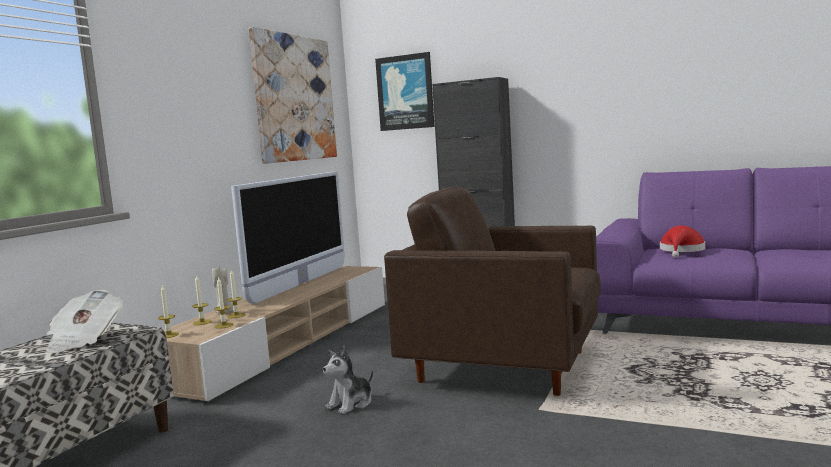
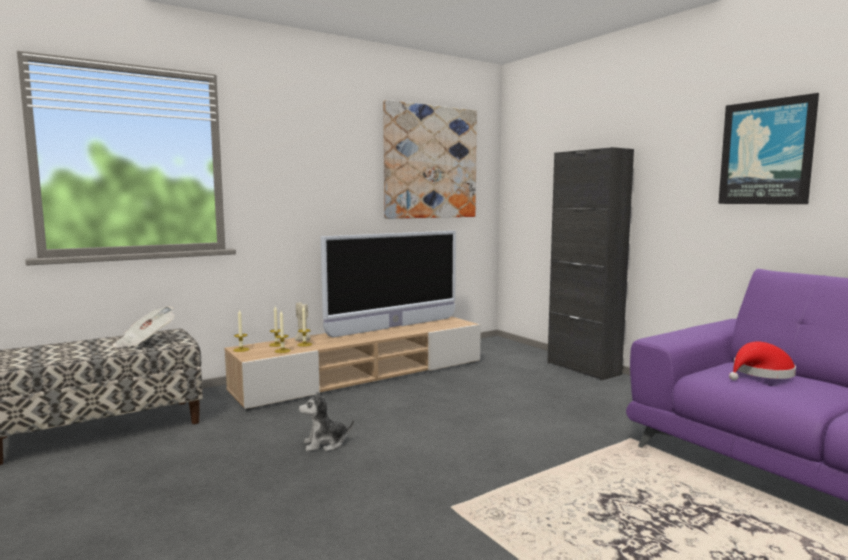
camera: 30 degrees right, 0 degrees up
picture [375,52,435,131] -> picture moved to [718,93,819,204]
brown armchair [384,187,601,396] -> none

